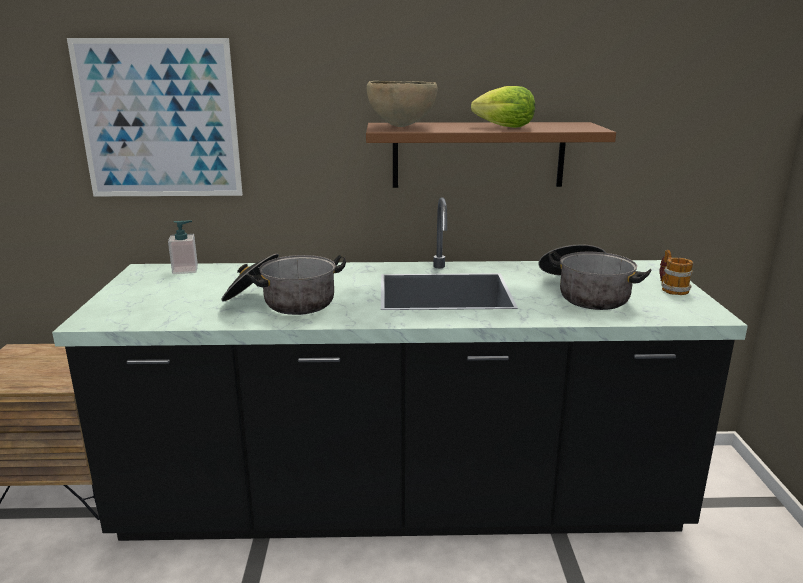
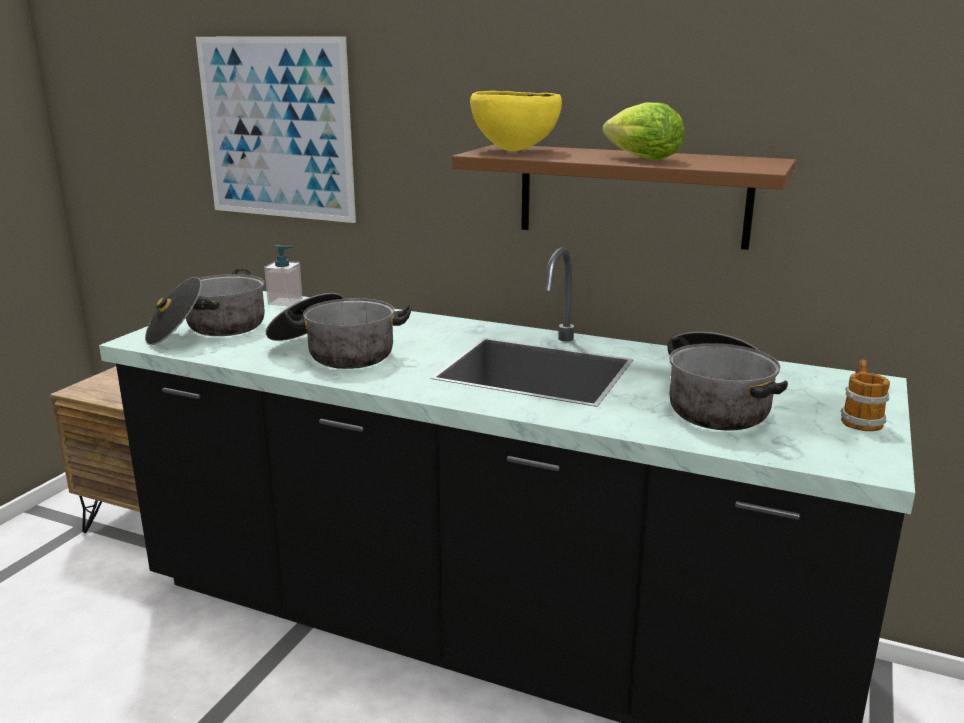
camera: 25 degrees right, 0 degrees up
brown bowl [366,81,438,127] -> yellow bowl [470,91,562,151]
none -> cooking pot [145,269,265,346]

